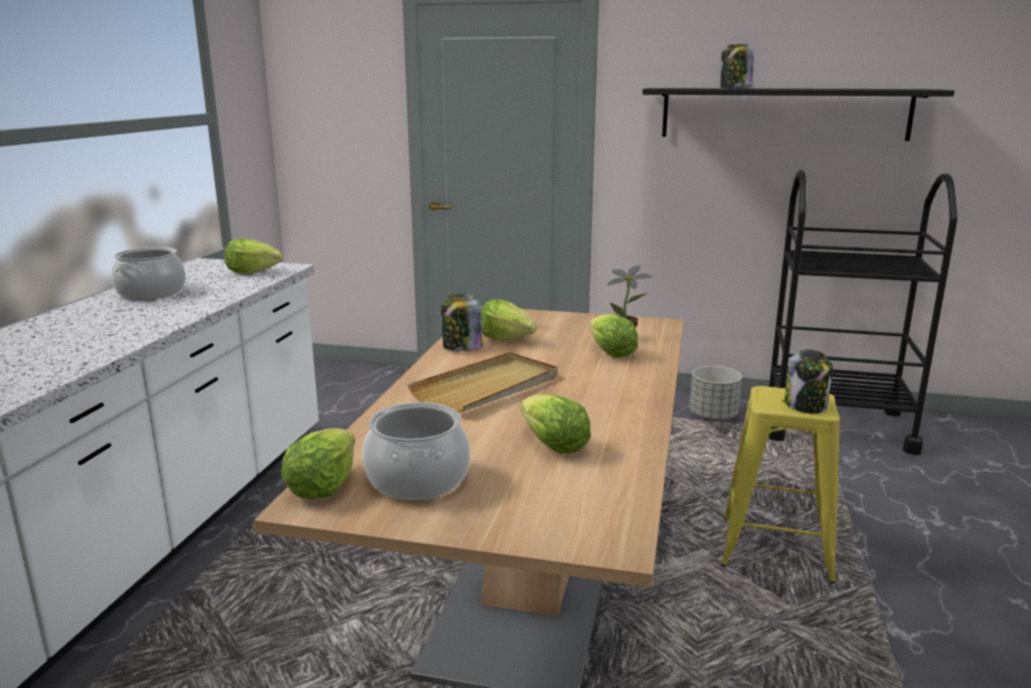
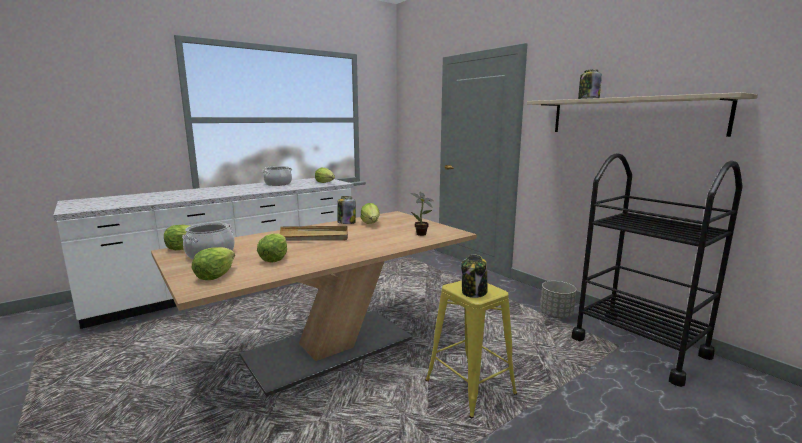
camera: 40 degrees right, 5 degrees down
lettuce [589,314,638,358] -> lettuce moved to [192,247,235,280]
black shelf [642,88,955,141] -> beige shelf [527,92,758,137]

